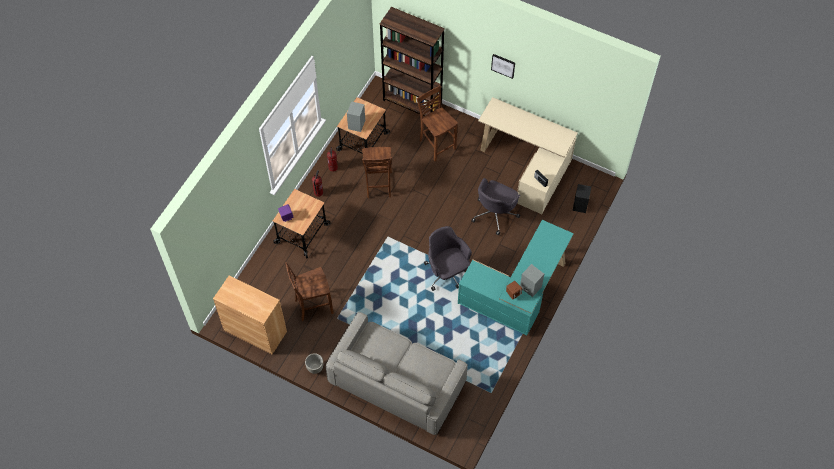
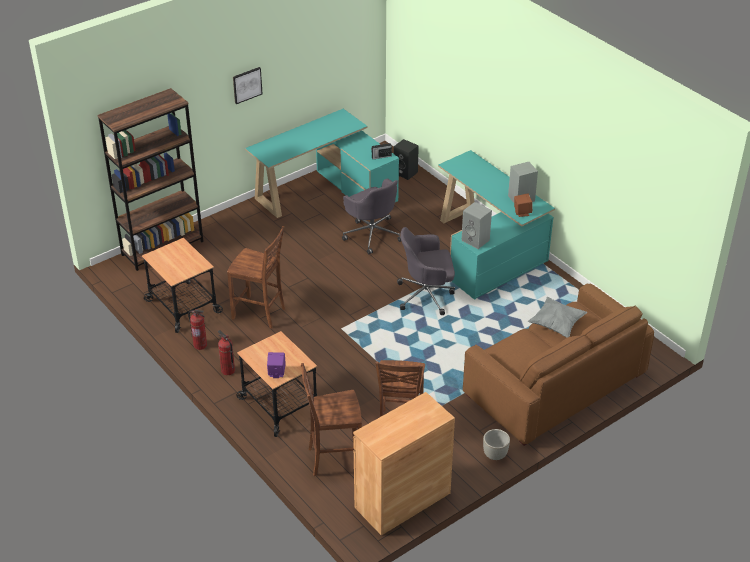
camera: 65 degrees left, 20 degrees down
grey sofa [326,312,468,435] -> brown sofa [463,283,654,446]
grey speaker [347,101,365,132] -> grey speaker moved to [461,202,492,249]
brown chair [417,85,458,162] -> brown chair moved to [301,363,362,476]
beige desk [478,97,578,214] -> turquoise desk [245,109,399,218]
none -> grey pillow [528,297,587,338]

